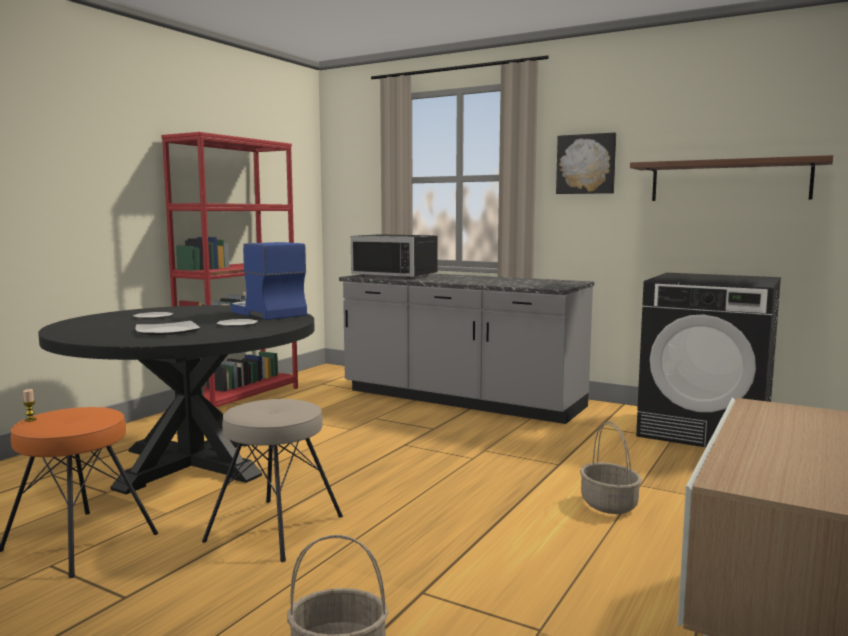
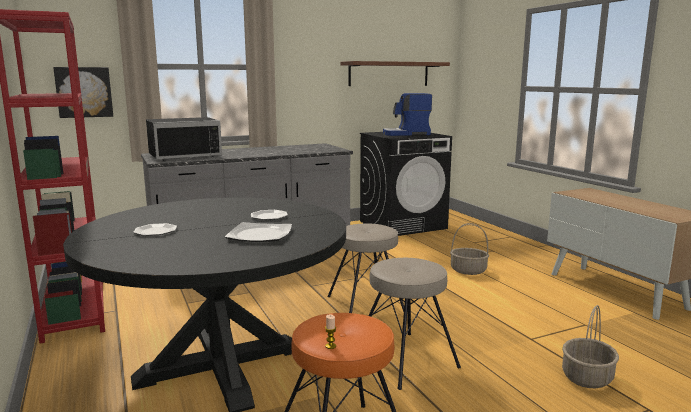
camera: 55 degrees left, 5 degrees up
coffee machine [231,242,307,320] -> coffee machine moved to [383,93,432,136]
picture [556,132,616,194] -> picture moved to [53,67,113,118]
none -> beige stool [328,223,404,313]

